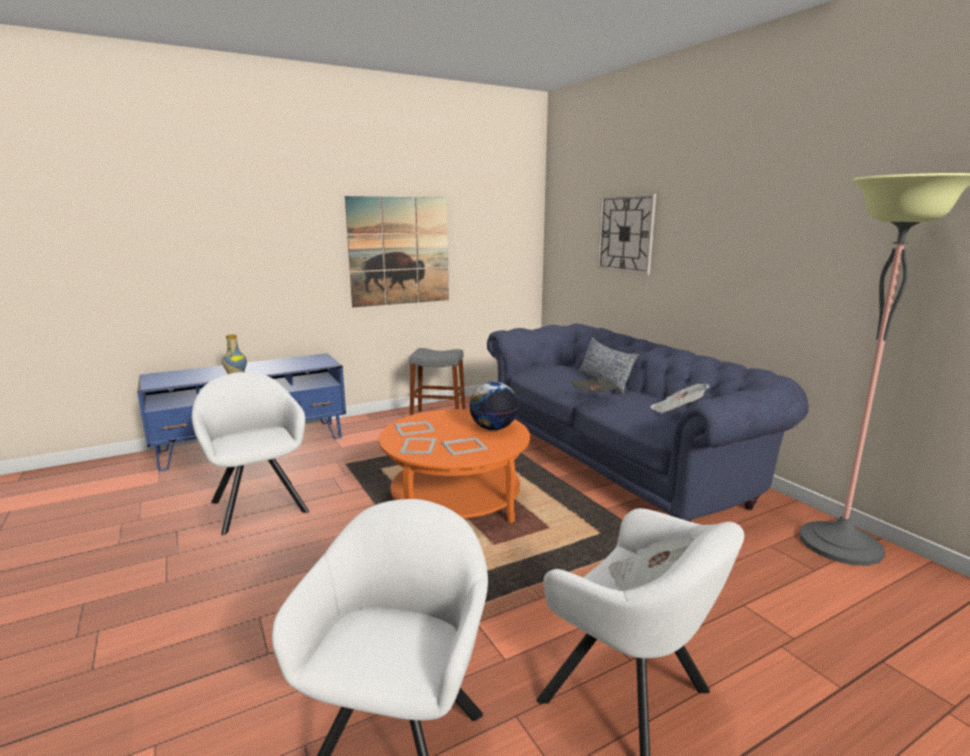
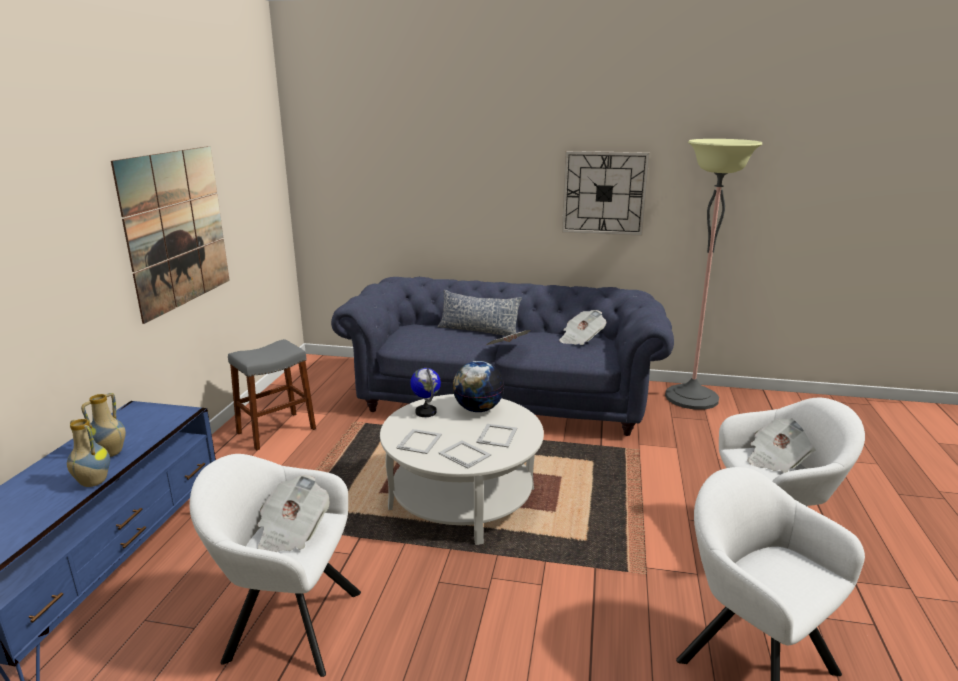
camera: 50 degrees left, 5 degrees up
orange coffee table [379,409,530,523] -> white coffee table [380,394,544,545]
wall clock [597,194,656,275] -> wall clock moved to [562,151,649,236]
none -> vase [81,393,126,457]
none -> newspaper [257,475,330,552]
none -> globe [410,368,441,417]

